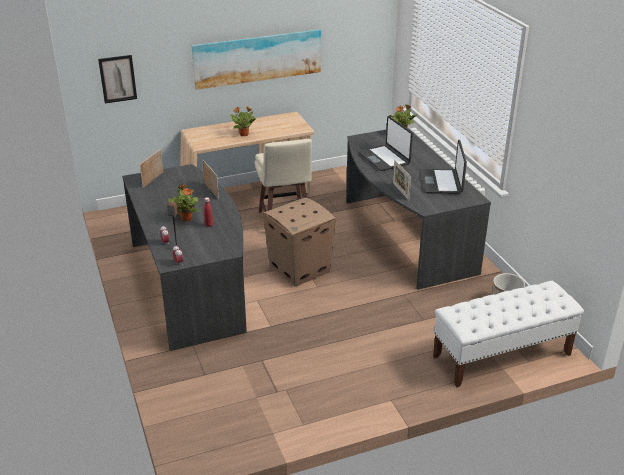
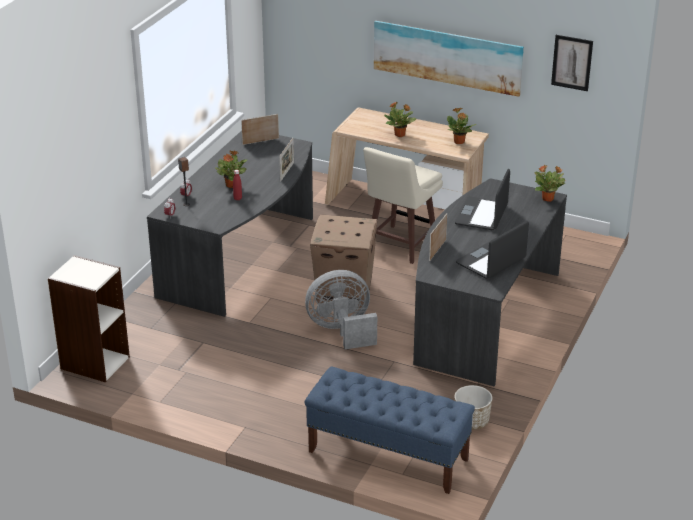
camera: 45 degrees right, 0 degrees up
picture [98,55,137,104] -> picture moved to [551,35,593,91]
white bench [433,281,584,387] -> blue bench [305,367,475,494]
none -> bookcase [48,255,130,382]
none -> grey fan [305,270,377,349]
none -> potted plant [447,108,476,144]

